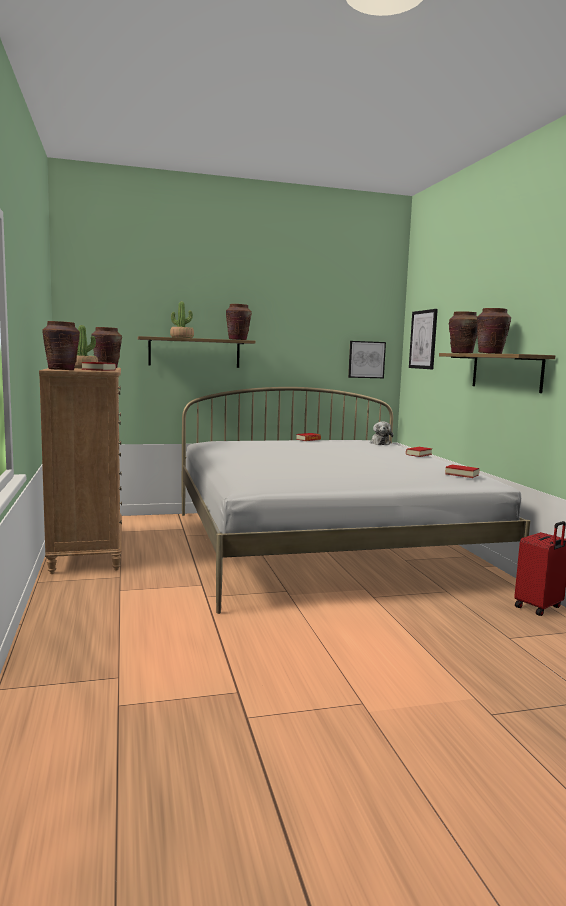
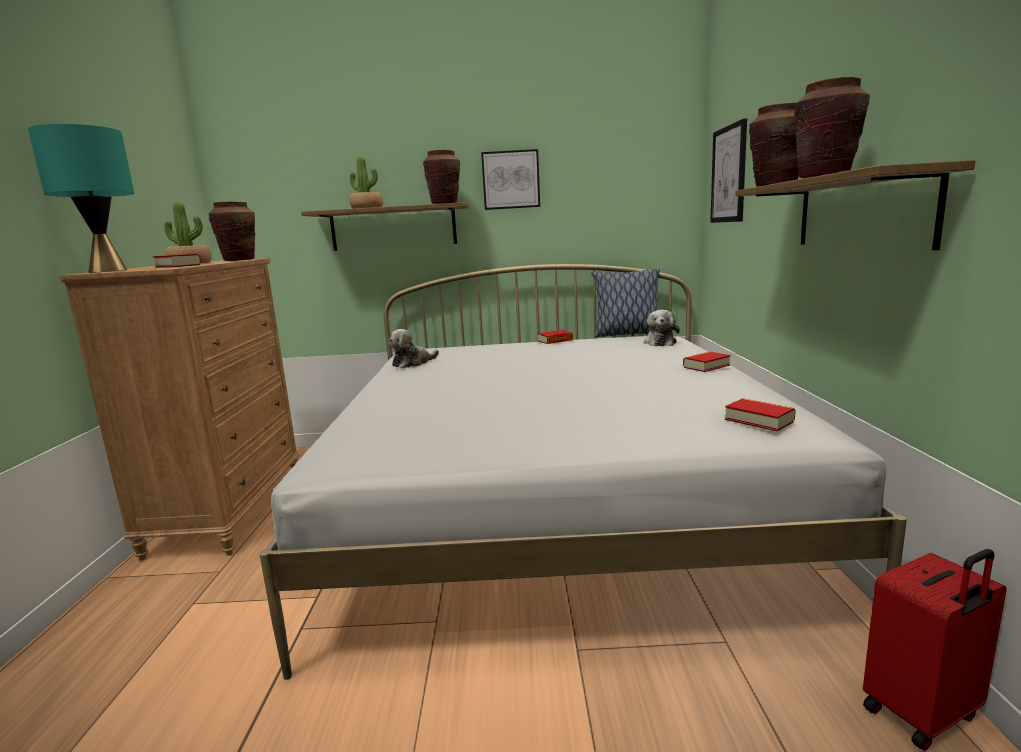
camera: 15 degrees right, 5 degrees up
brown vase [42,321,80,370] -> turquoise table lamp [28,124,134,273]
picture [348,341,386,378] -> picture moved to [481,149,540,210]
none -> plush toy [389,329,439,368]
none -> pillow [591,268,660,338]

